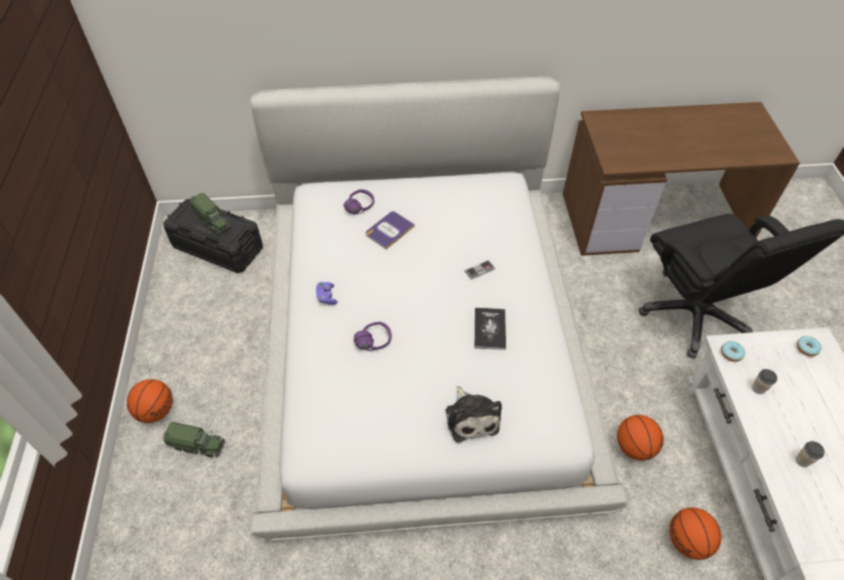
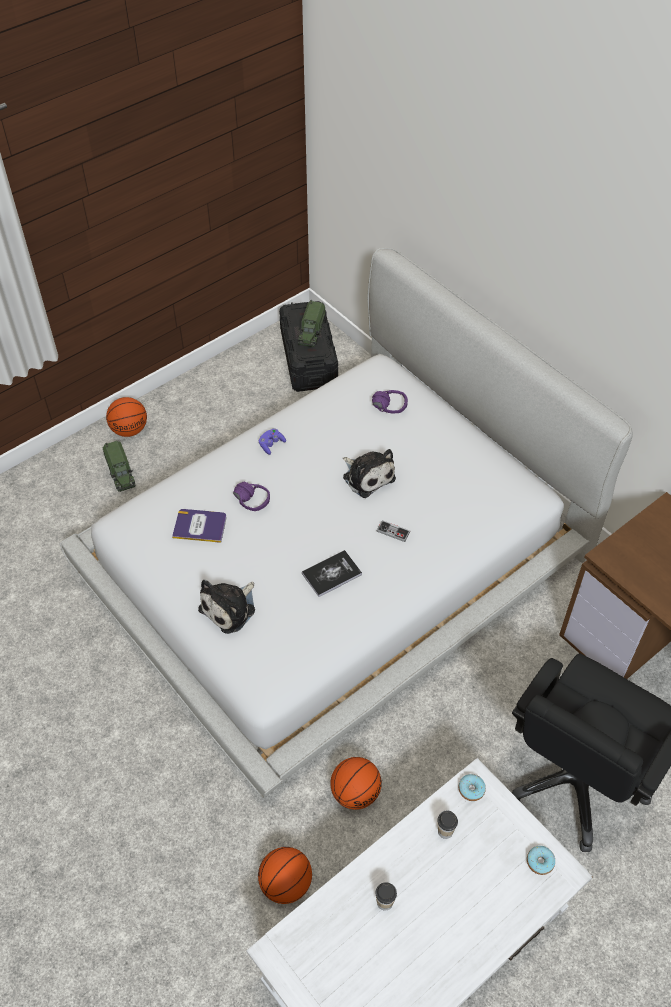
camera: 55 degrees right, 0 degrees up
book [366,211,415,250] -> book moved to [172,509,227,543]
none -> plush toy [343,449,396,498]

